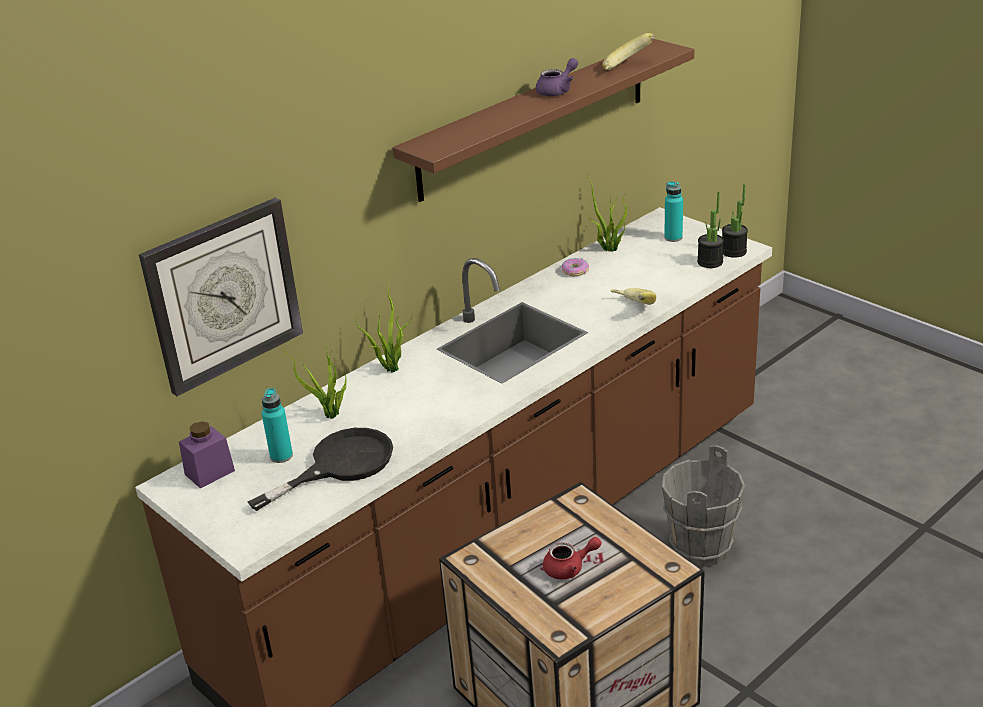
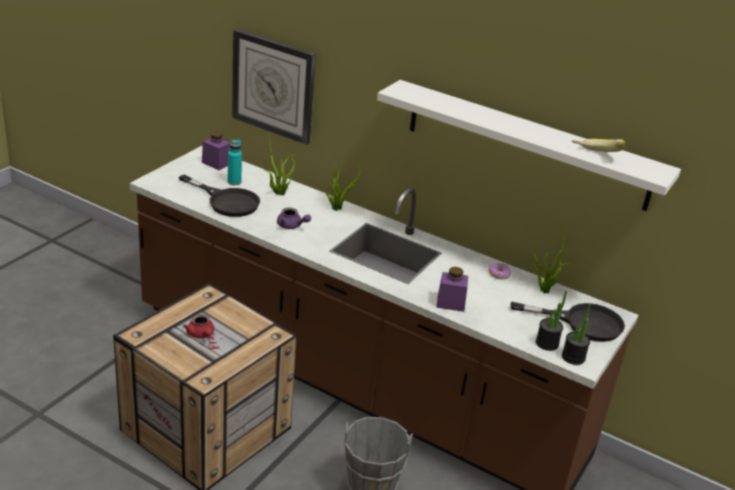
camera: 70 degrees right, 0 degrees up
brown shelf [393,39,694,202] -> white shelf [377,80,681,211]
purple teapot [536,58,578,96] -> purple teapot moved to [277,208,311,229]
banana [611,288,656,305] -> purple jar [436,267,468,312]
turquoise bottle [664,182,683,242] -> black frying pan [511,302,625,342]

